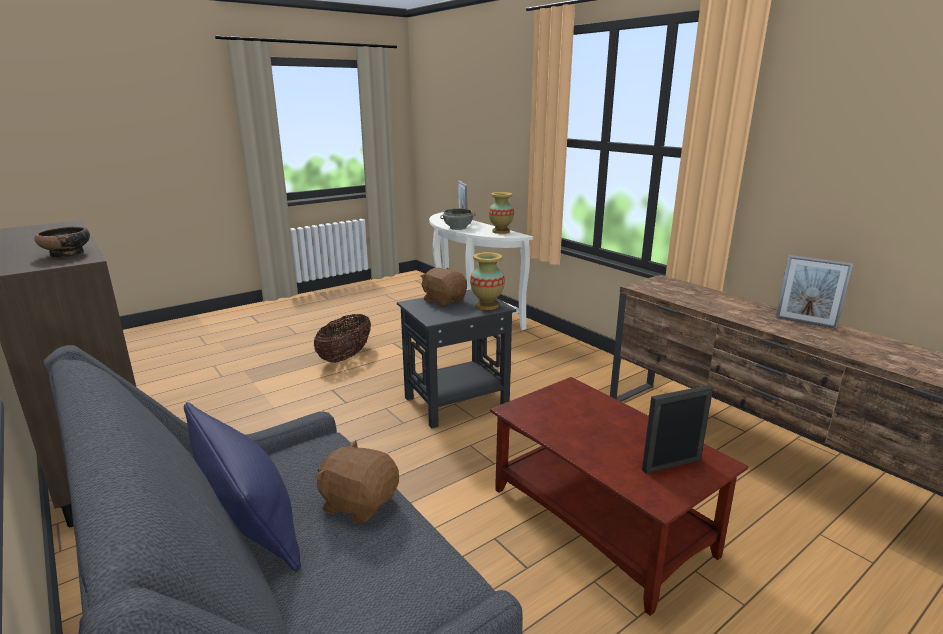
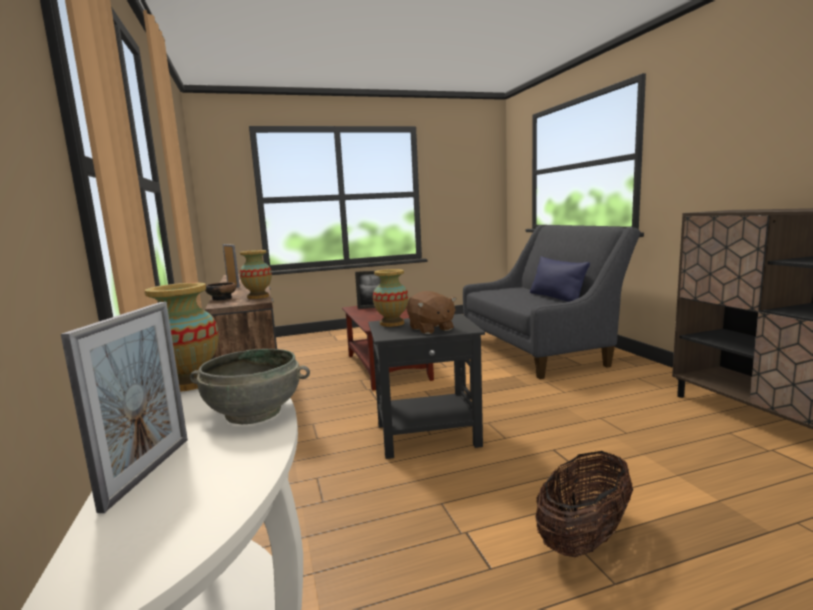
camera: 160 degrees left, 10 degrees down
bowl [35,227,90,258] -> bowl moved to [205,282,236,301]
brown plush toy [315,440,399,524] -> none
none -> vase [240,250,272,299]

